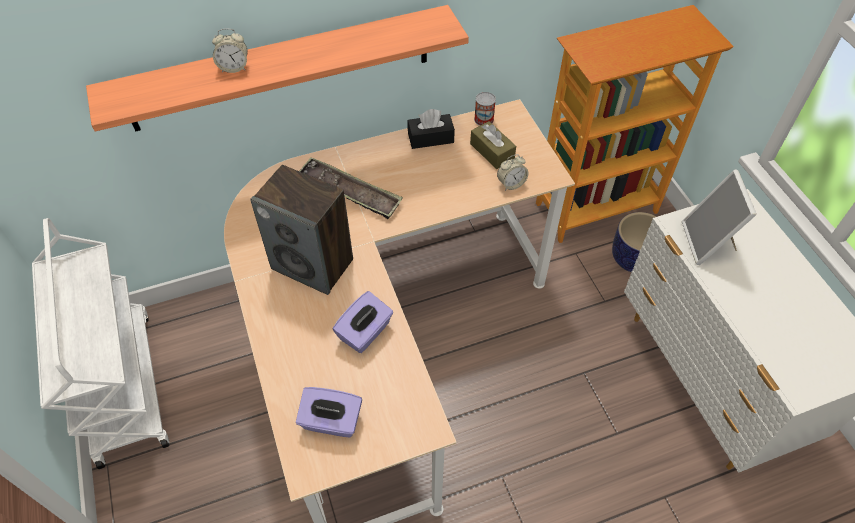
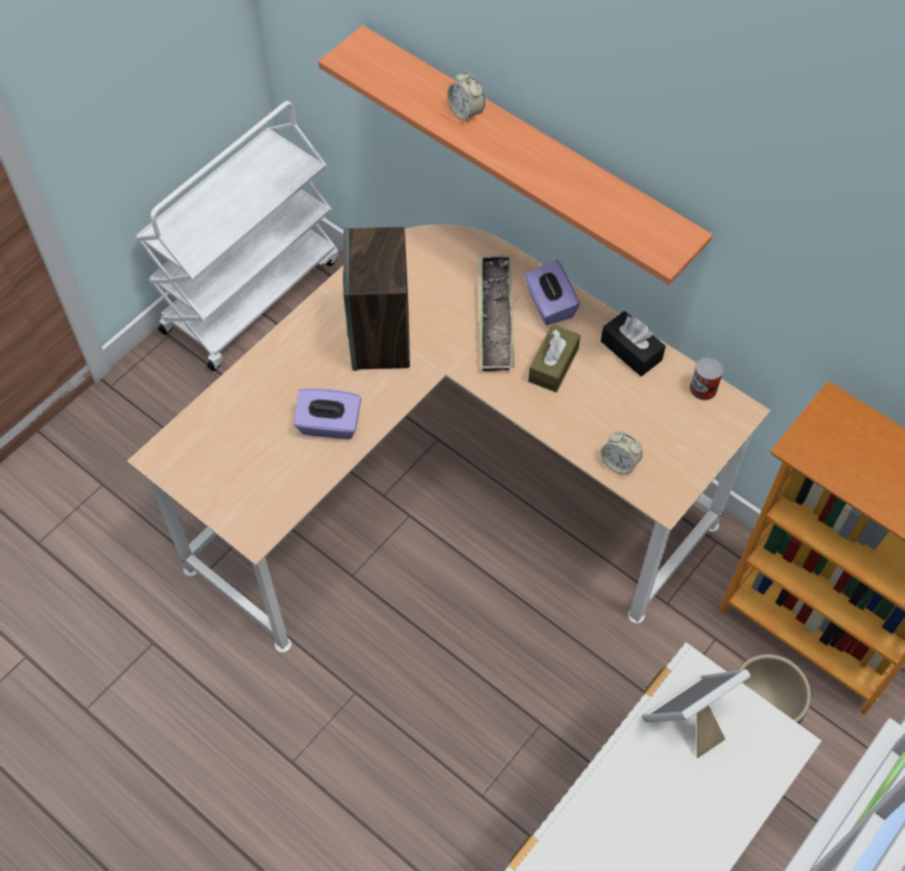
camera: 60 degrees right, 5 degrees up
purple tissue box [296,387,362,438] -> purple tissue box moved to [524,260,579,325]
brown tissue box [470,121,516,169] -> brown tissue box moved to [528,325,580,392]

